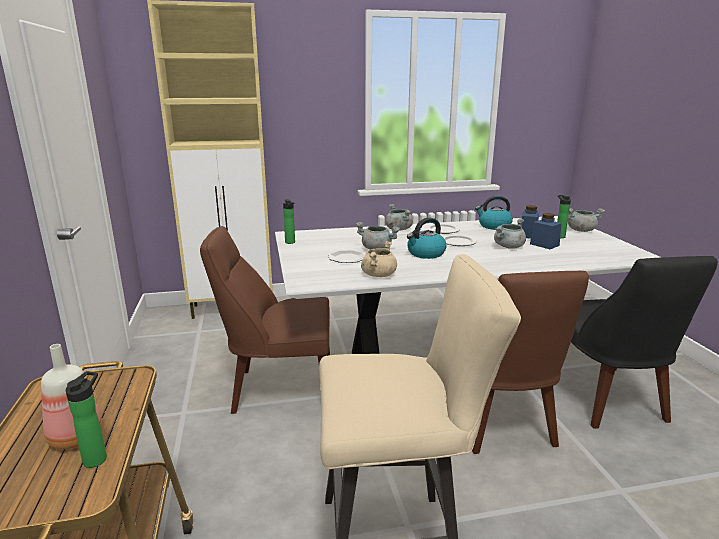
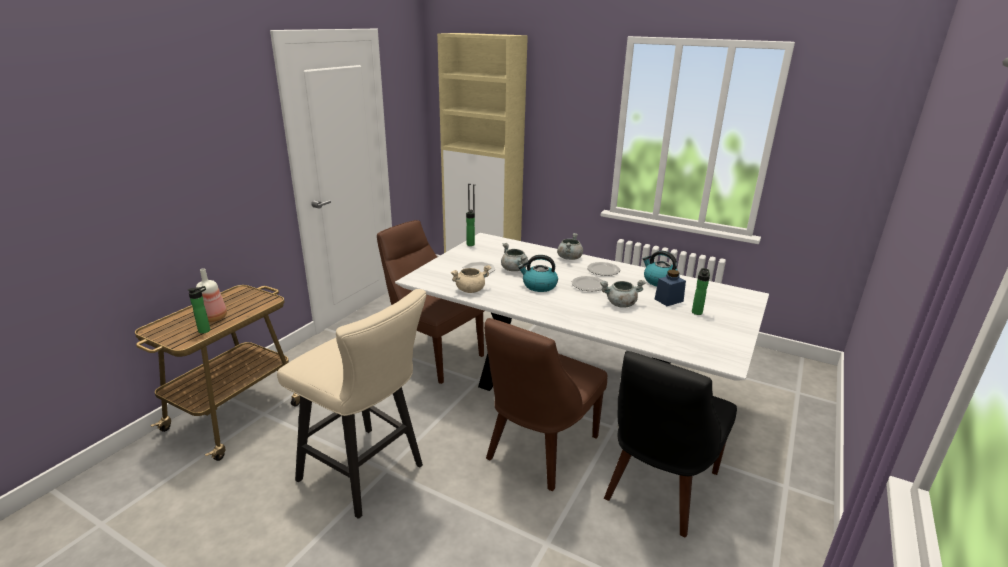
camera: 40 degrees right, 5 degrees up
blue jar [530,213,562,249] -> none
grey cooking pot [568,208,605,232] -> none

